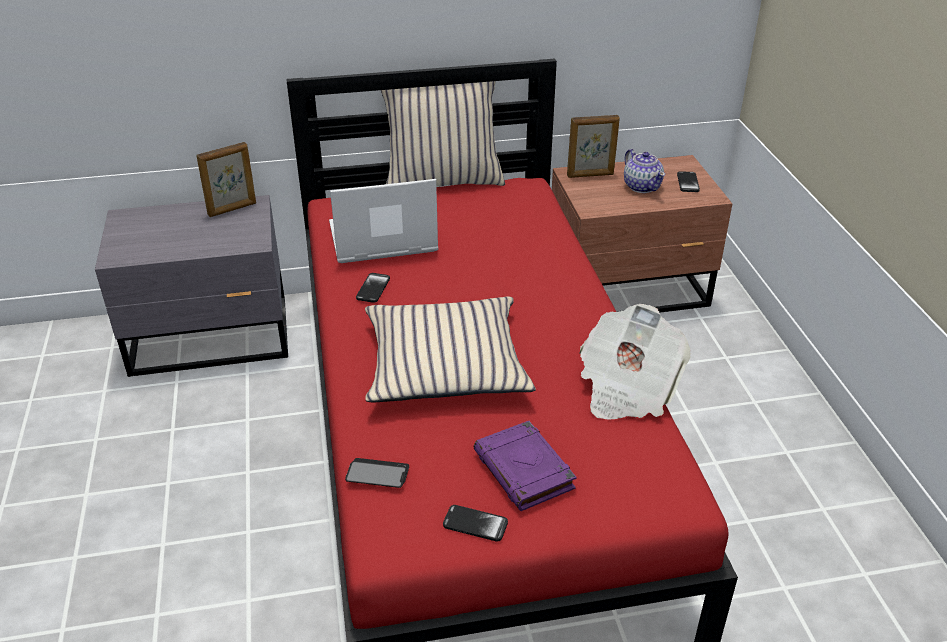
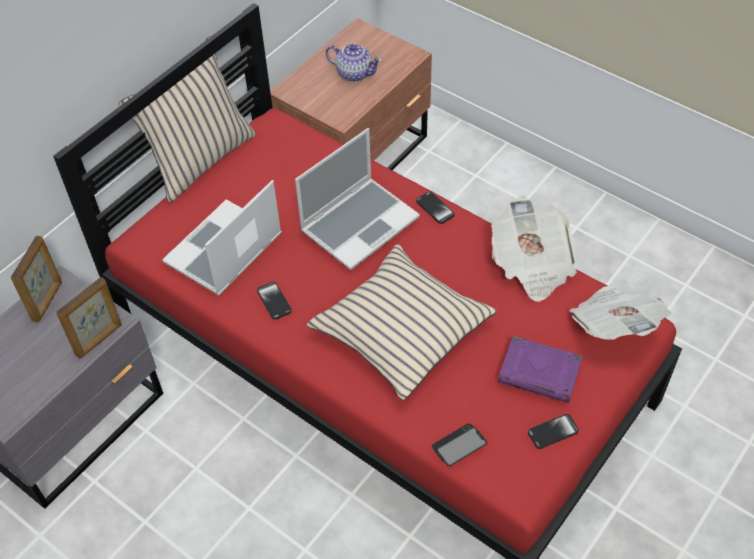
camera: 40 degrees left, 15 degrees up
picture frame [567,115,620,178] -> picture frame moved to [56,277,122,359]
phone [677,171,700,192] -> phone moved to [416,192,455,224]
none -> laptop [295,128,420,270]
none -> newspaper [569,286,671,340]

